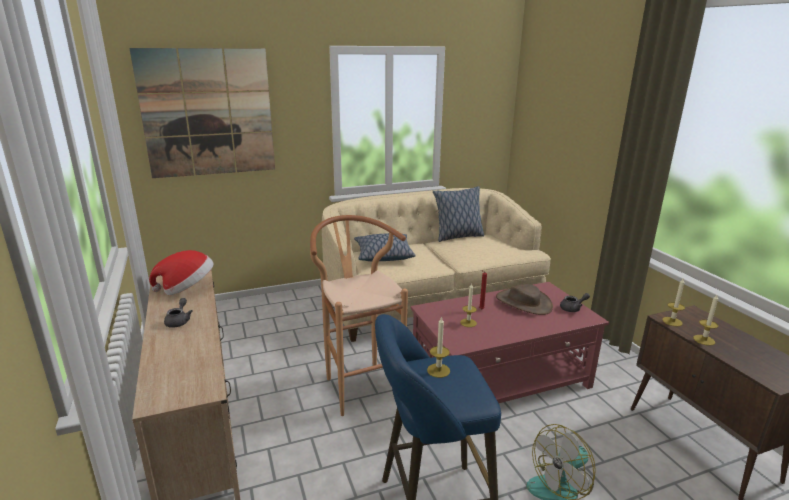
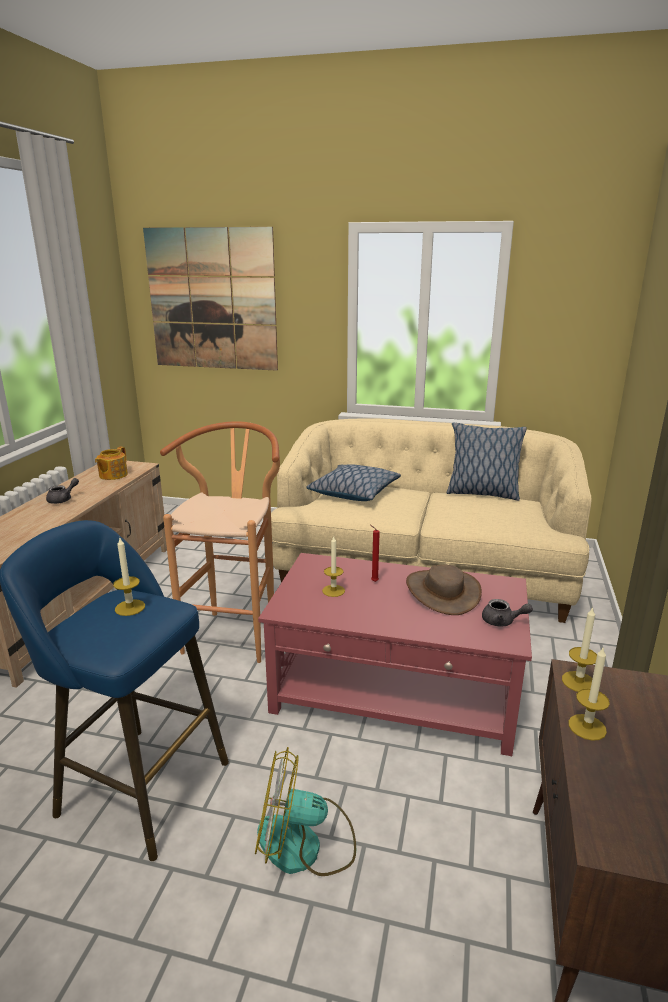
camera: 35 degrees right, 0 degrees up
hat [149,250,214,295] -> teapot [95,447,128,480]

